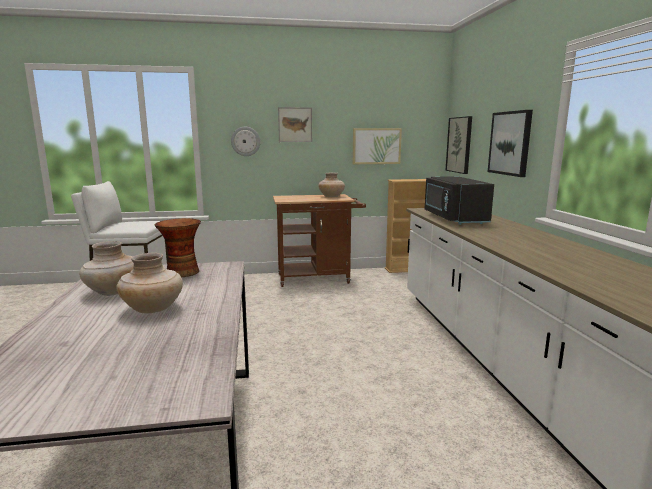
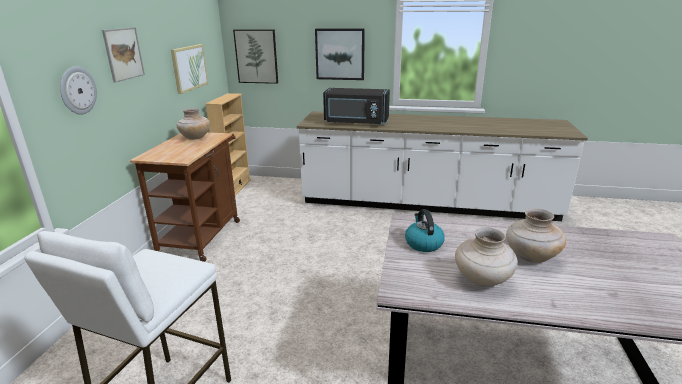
camera: 70 degrees left, 10 degrees up
vase [155,218,201,277] -> kettle [405,209,445,252]

